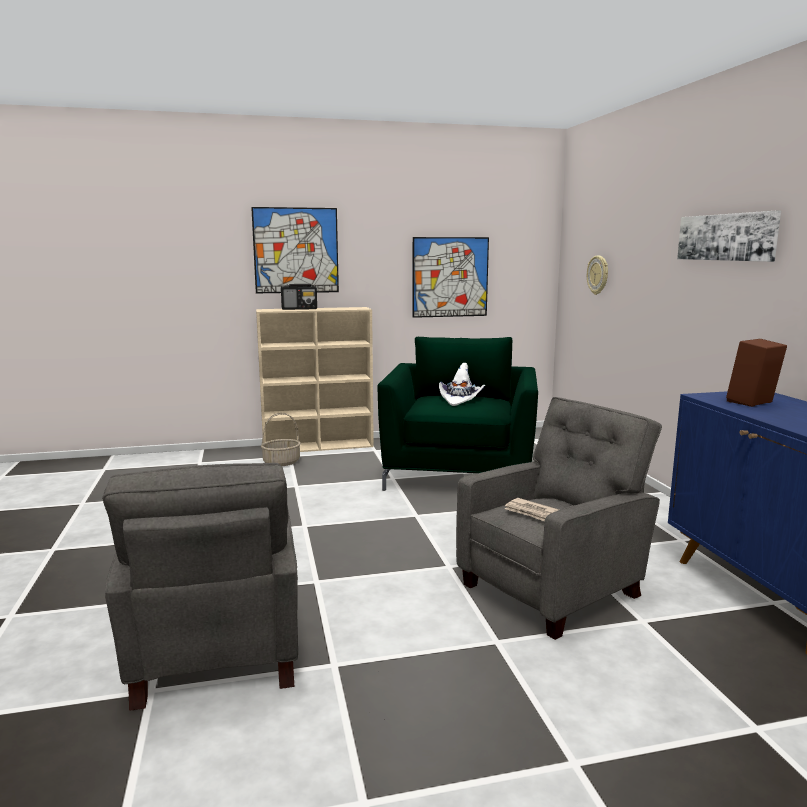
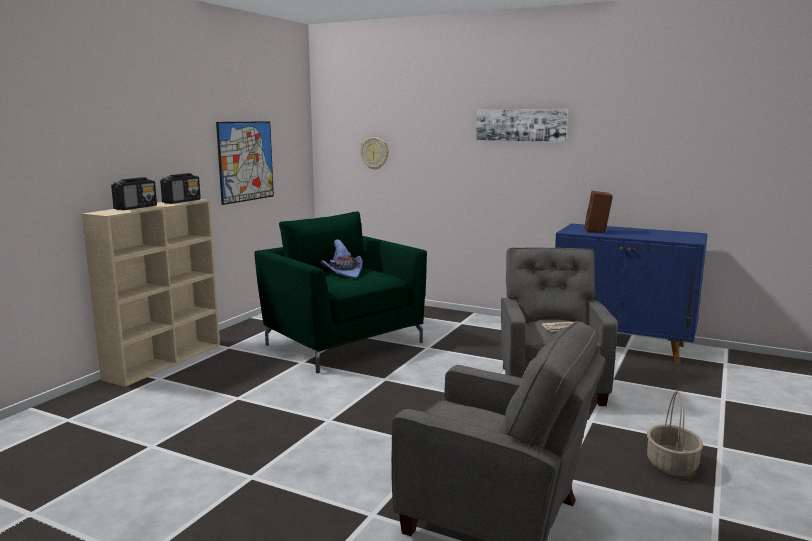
camera: 50 degrees left, 0 degrees up
picture [251,207,339,293] -> none
basket [261,413,301,466] -> basket moved to [647,391,703,476]
white hat [439,363,485,406] -> purple hat [321,239,363,279]
none -> radio [160,173,201,204]

